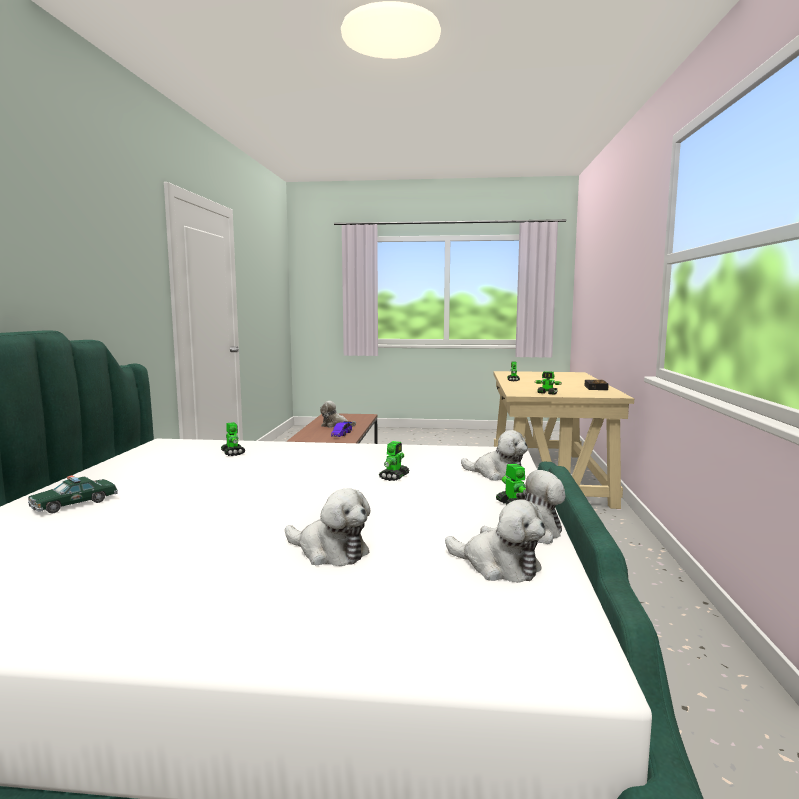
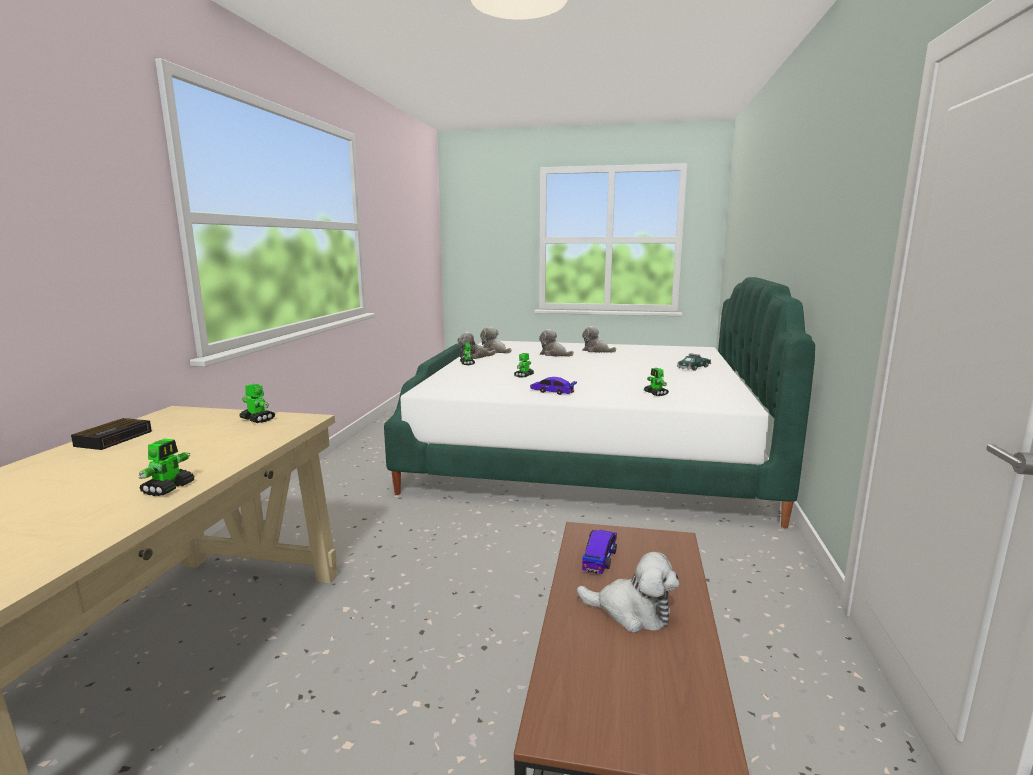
camera: 175 degrees left, 5 degrees up
plush toy [461,430,528,480] -> plush toy moved to [582,326,616,353]
none -> toy car [530,377,577,395]

